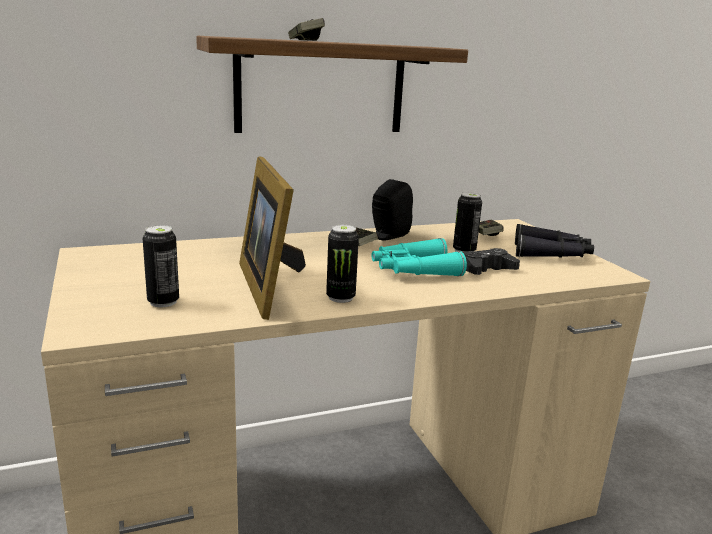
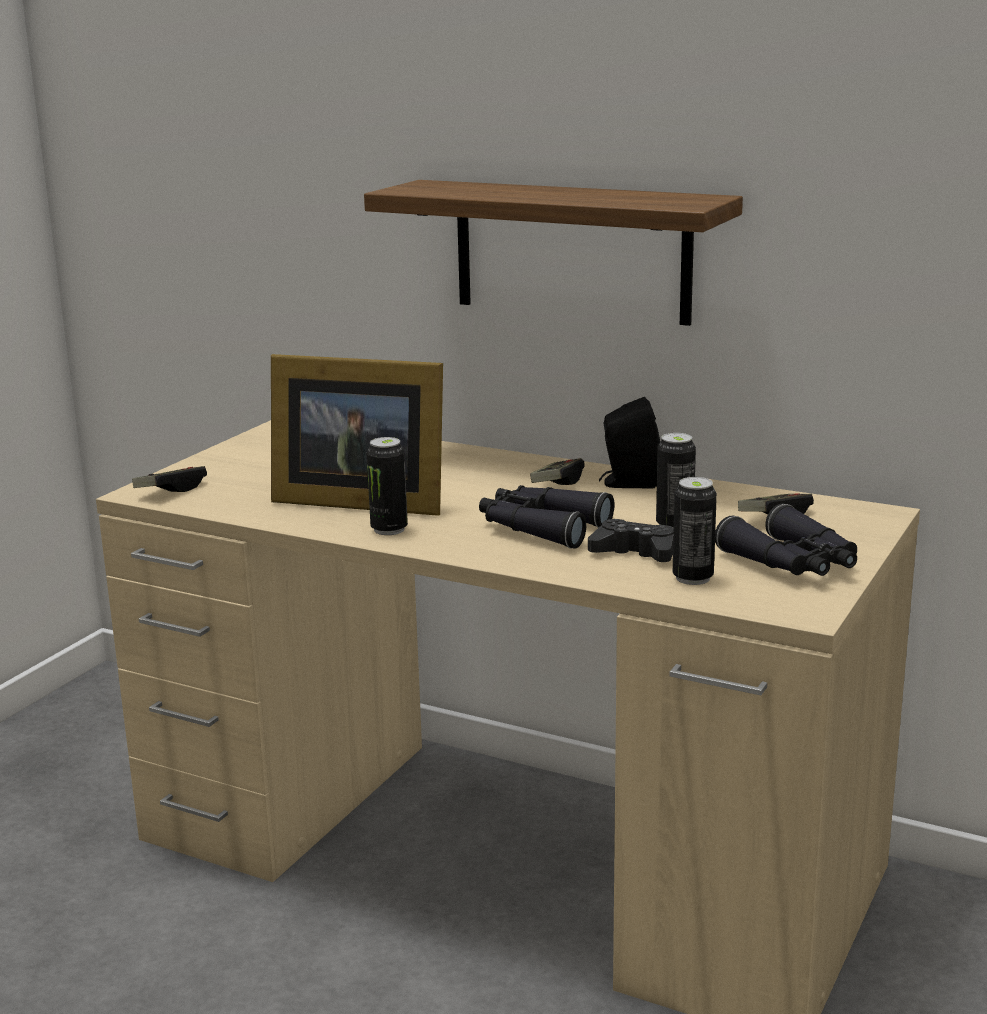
camera: 50 degrees right, 0 degrees up
can [143,225,179,307] -> can moved to [673,477,717,585]
picture frame [239,157,306,320] -> picture frame turned 105 degrees counterclockwise [271,354,443,516]
game controller [288,18,325,41] -> game controller moved to [132,466,207,492]
turquoise binoculars [372,238,467,277] -> black binoculars [479,485,614,549]

